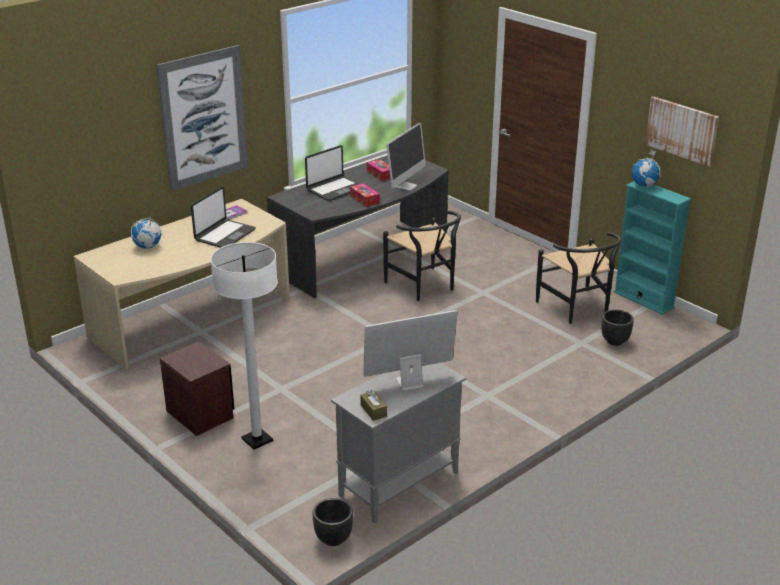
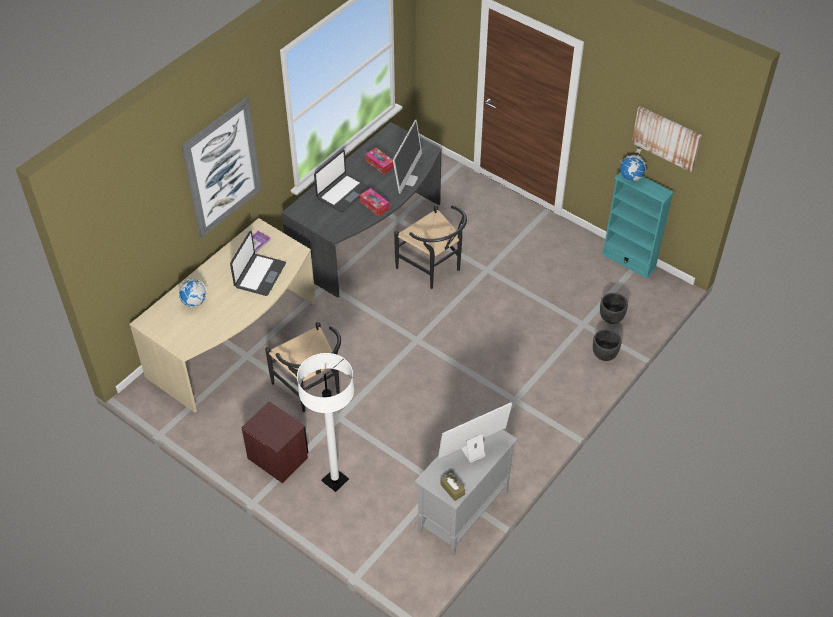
camera: 10 degrees left, 20 degrees up
black planter [312,498,353,546] -> black planter moved to [593,329,622,361]
black chair [536,232,622,324] -> black chair moved to [265,322,341,412]

